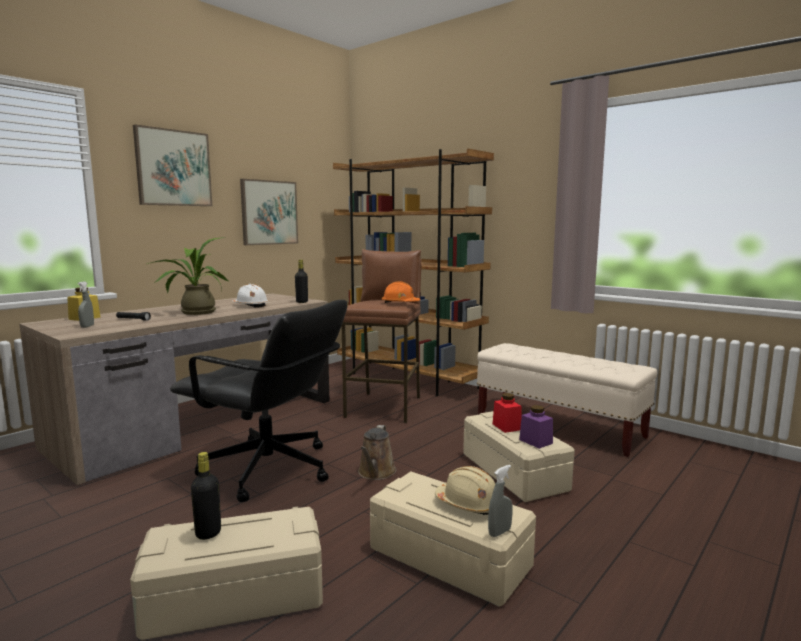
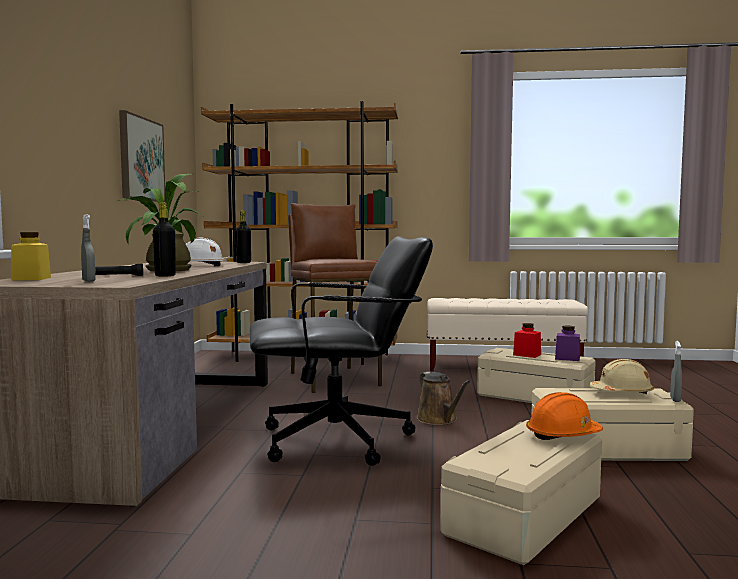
camera: 35 degrees left, 5 degrees down
picture [133,124,212,206] -> none
black bottle [191,452,221,540] -> black bottle moved to [153,203,176,277]
orange hard hat [382,281,420,303] -> orange hard hat moved to [526,392,603,440]

